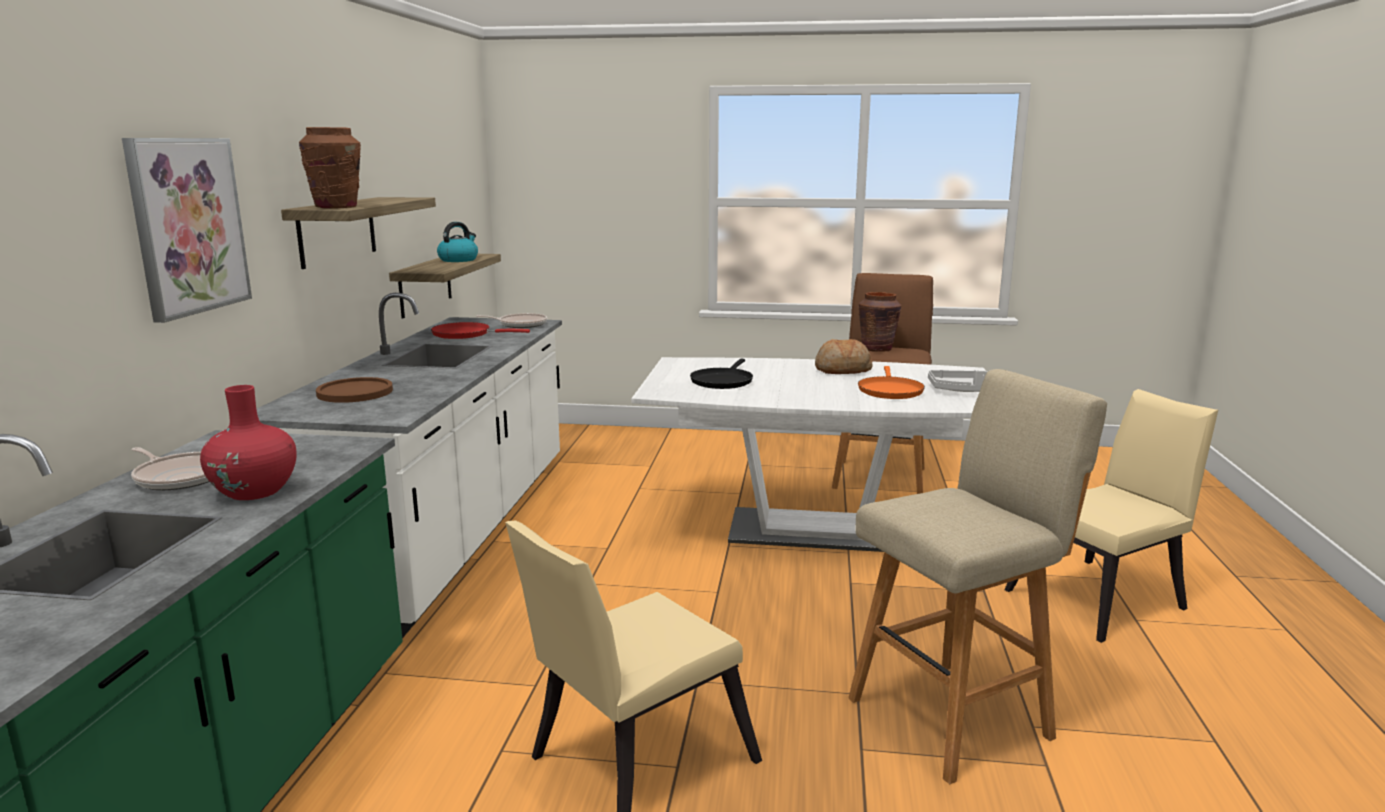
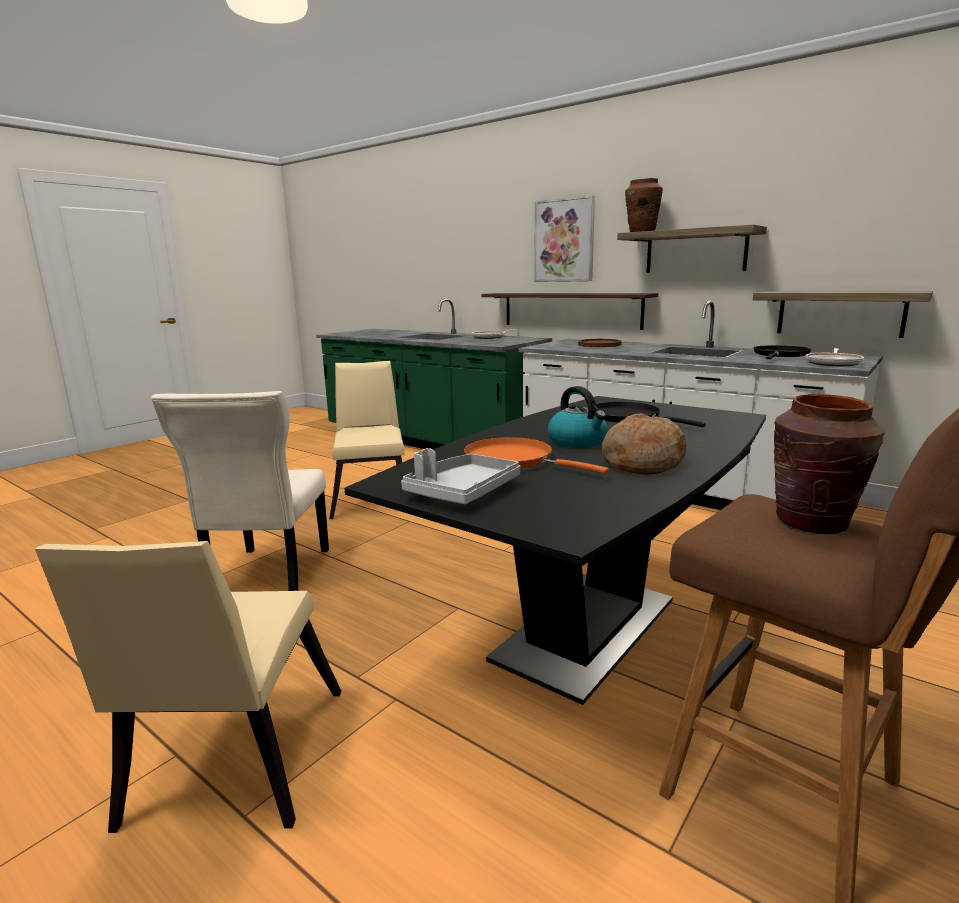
camera: 120 degrees right, 0 degrees up
red vase [200,385,297,500] -> none
red frying pan [431,322,530,339] -> black frying pan [754,345,811,359]
kettle [437,222,478,262] -> kettle moved to [548,386,608,448]
white dining table [631,357,986,552] -> black dining table [344,396,766,705]
beige stool [848,369,1107,784] -> beige chair [151,391,329,591]
none -> shelf [482,293,658,330]

